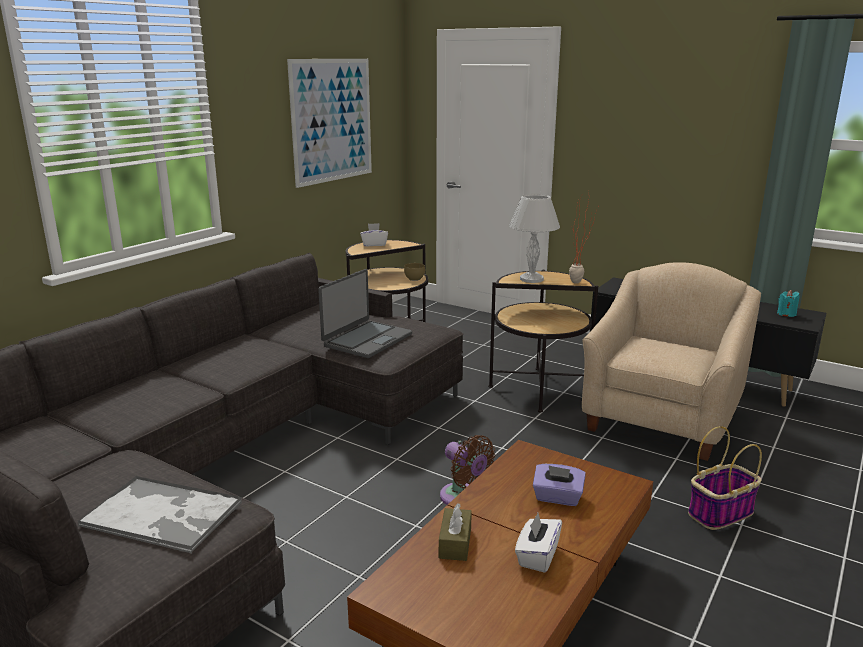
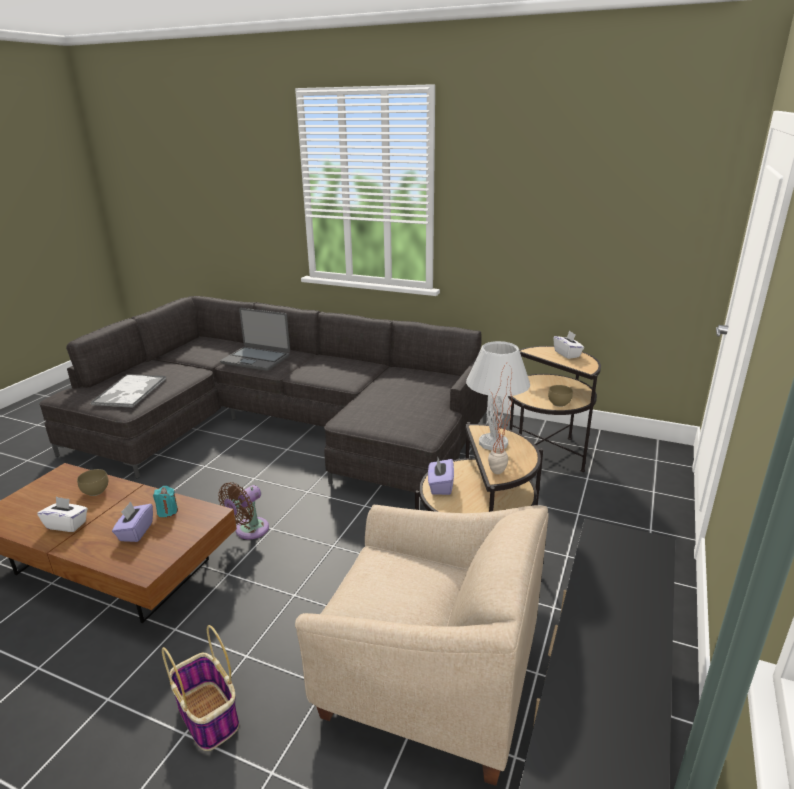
camera: 80 degrees right, 5 degrees up
picture [287,59,372,188] -> none
laptop [318,269,412,358] -> laptop moved to [220,308,290,371]
brown tissue box [439,503,472,561] -> brown bowl [77,469,108,496]
turquoise candle [777,290,800,317] -> turquoise candle moved to [153,486,178,517]
none -> purple tissue box [428,458,454,495]

